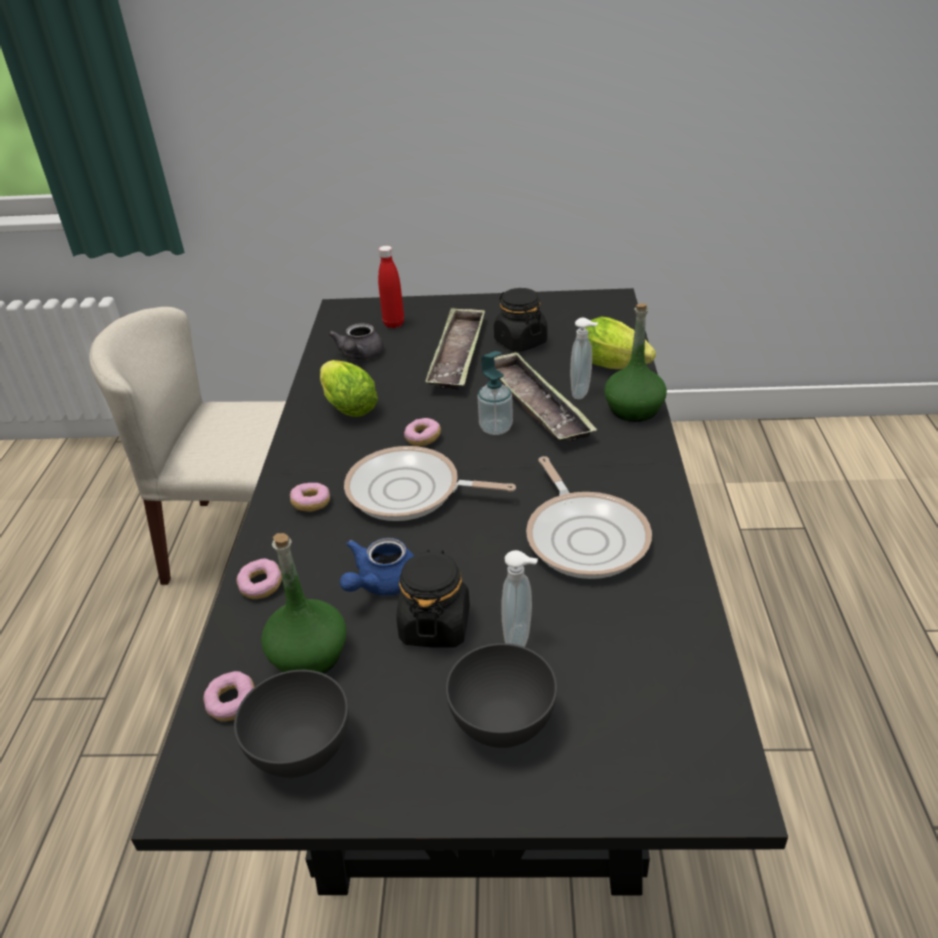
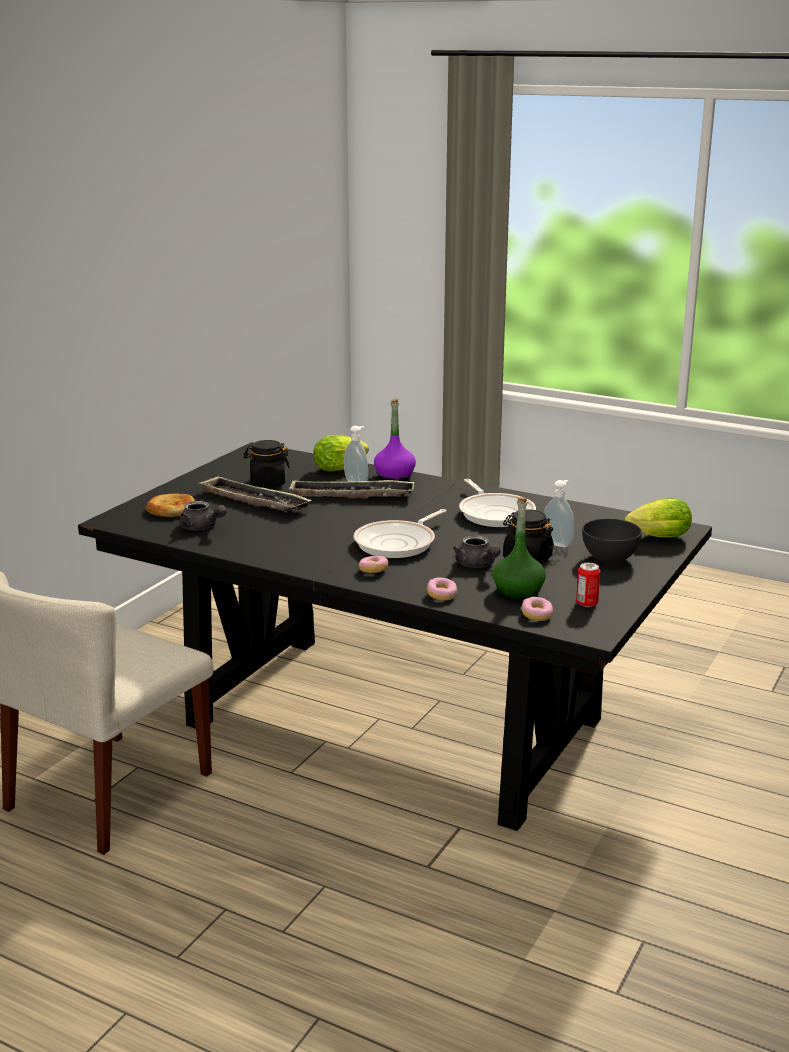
camera: 65 degrees left, 15 degrees down
grey bowl [234,670,349,778] -> can [576,563,600,607]
lettuce [320,360,378,417] -> lettuce moved to [625,498,692,537]
blue teapot [340,538,414,596] -> grey teapot [453,535,501,568]
red bottle [378,246,404,328] -> bread [146,494,195,517]
donut [404,418,441,446] -> none
soap dispenser [478,351,513,435] -> none
frying pan [526,456,652,579] -> frying pan turned 60 degrees clockwise [459,479,536,527]
green bottle [604,303,667,422] -> purple bottle [374,399,416,481]

